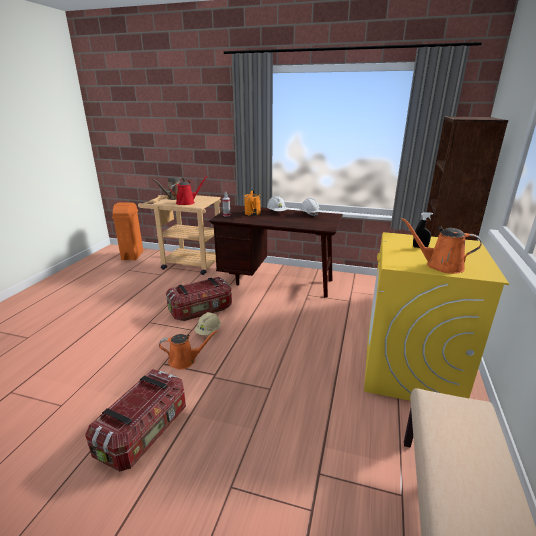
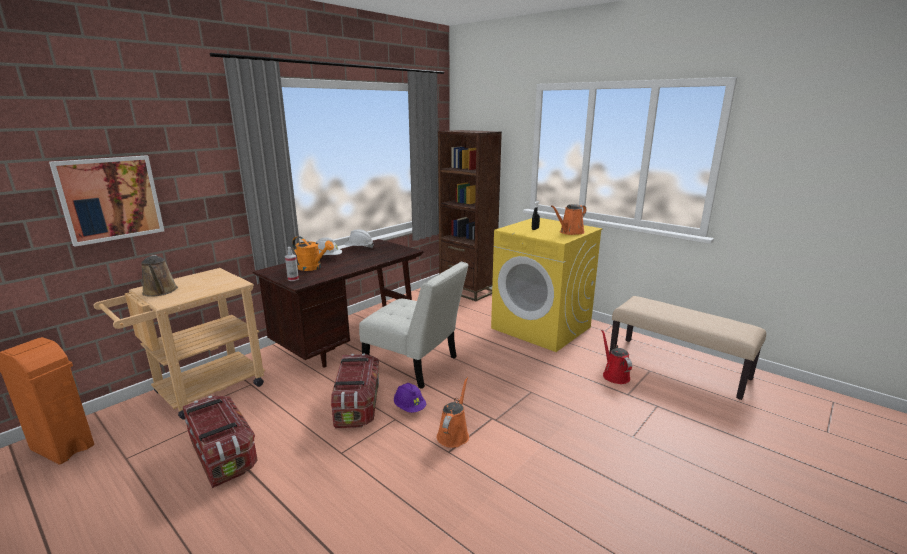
camera: 65 degrees left, 5 degrees down
storage box [85,369,186,472] -> storage box moved to [183,395,258,488]
red watering can [170,176,208,205] -> red watering can moved to [601,330,632,384]
beige hard hat [195,312,221,335] -> purple hard hat [394,383,426,413]
none -> picture [49,155,164,247]
none -> white chair [359,262,468,389]

